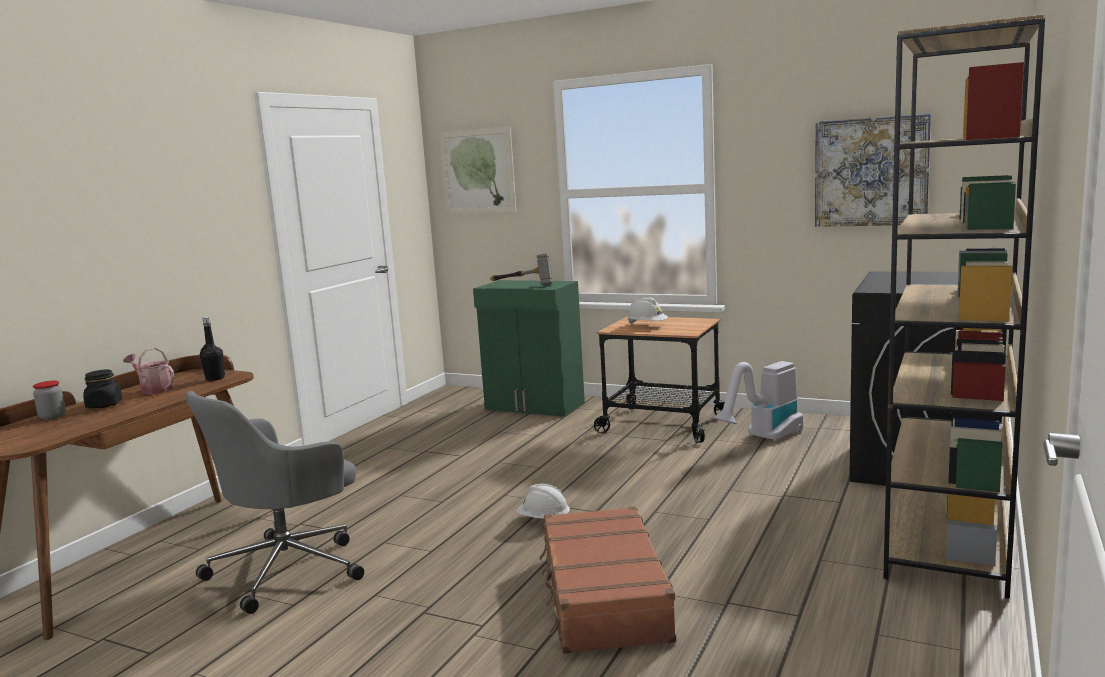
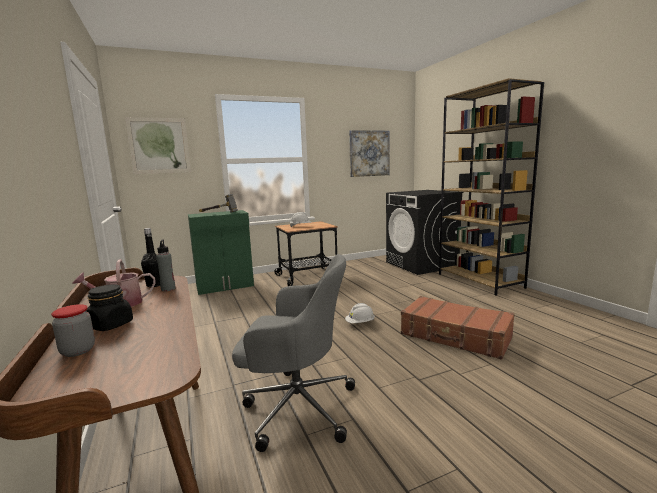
camera: 50 degrees left, 0 degrees up
grey office chair [186,391,364,614] -> grey office chair turned 75 degrees counterclockwise [232,254,355,452]
vacuum cleaner [713,361,803,442] -> none
none -> grey bottle [156,239,175,291]

